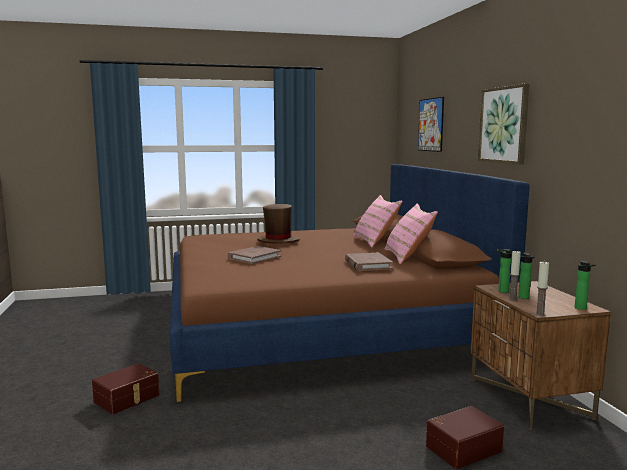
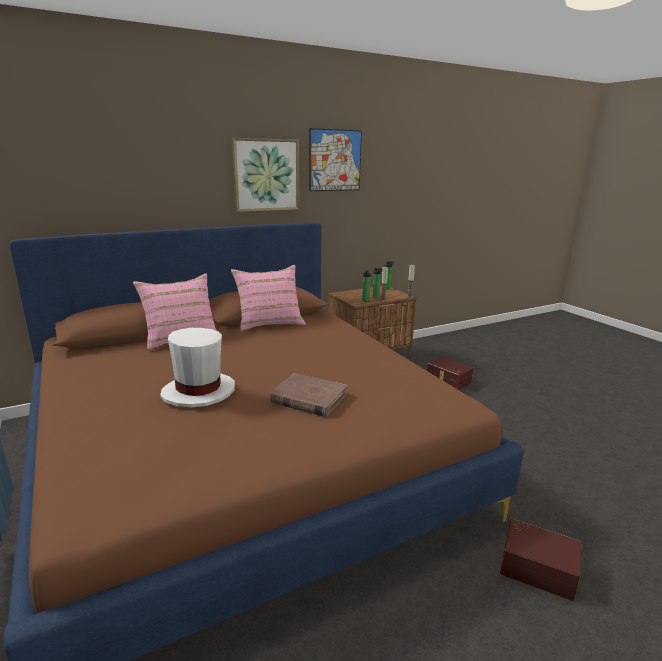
camera: 105 degrees left, 10 degrees up
brown hat [257,204,300,244] -> white hat [160,328,235,408]
brown book [345,253,393,271] -> none
picture [418,97,444,152] -> picture moved to [309,128,362,191]

